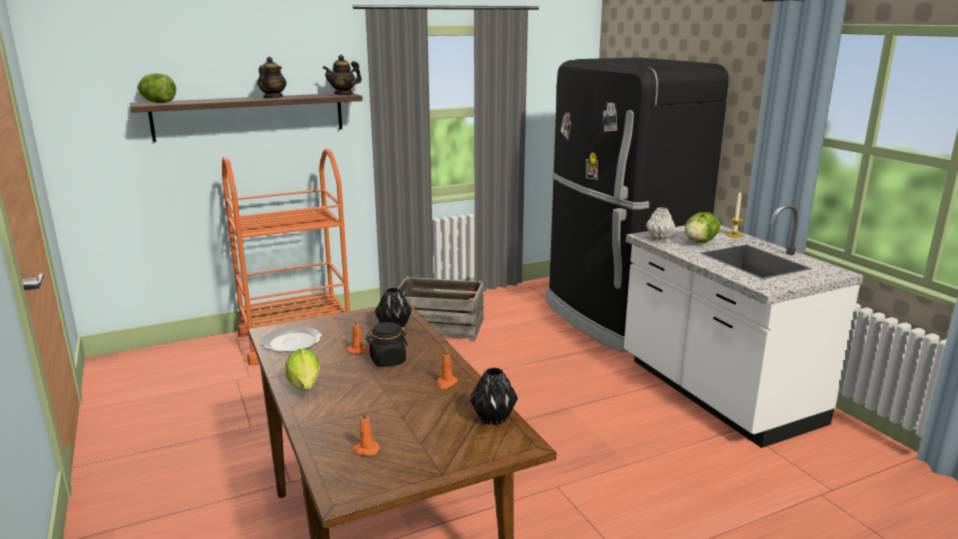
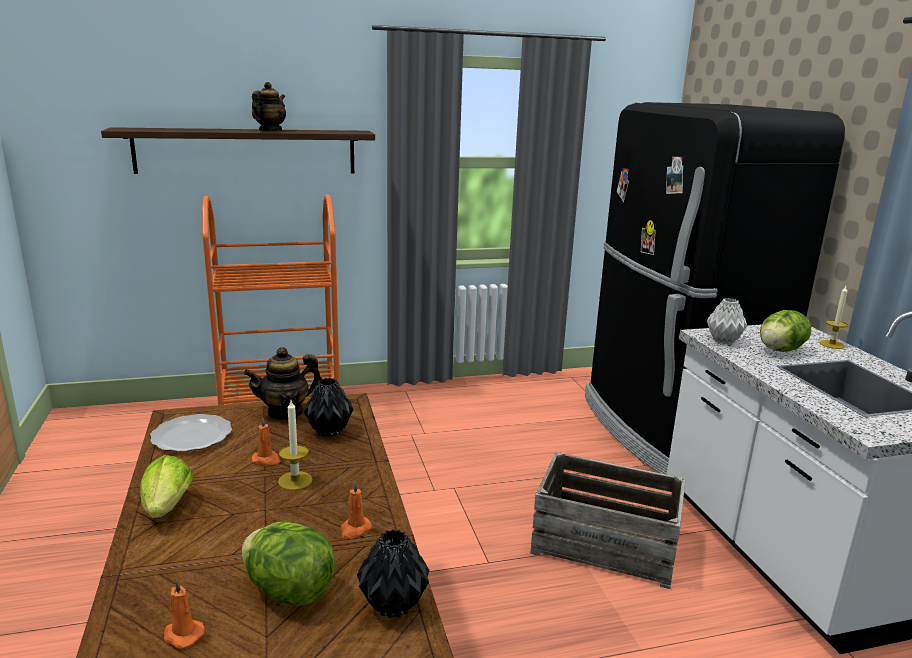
camera: 10 degrees right, 0 degrees up
lettuce [137,73,176,103] -> lettuce moved to [242,522,336,607]
teapot [323,55,362,95] -> teapot moved to [244,347,322,421]
black jar [365,322,408,367] -> candle [278,400,313,490]
crate [398,277,484,342] -> crate moved to [530,452,685,589]

